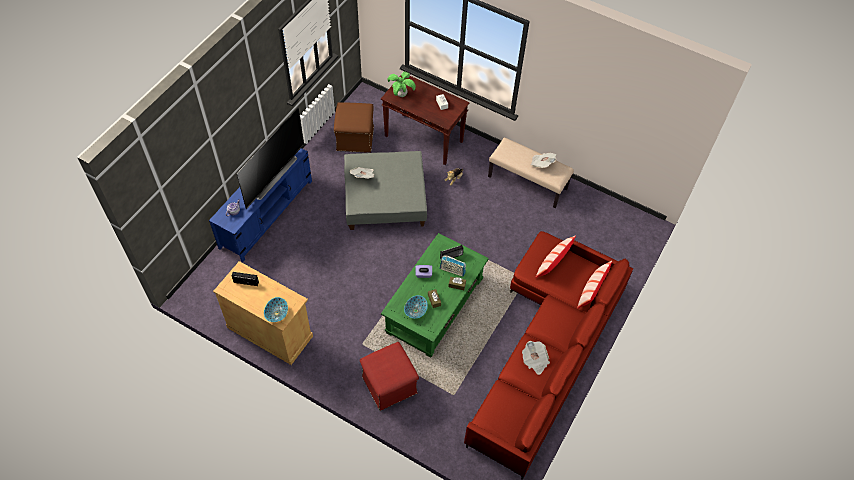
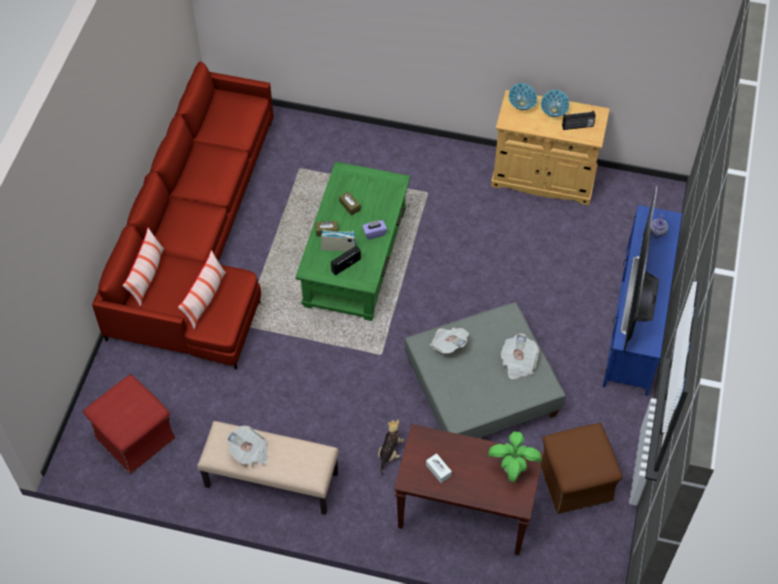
camera: 165 degrees right, 0 degrees up
red ottoman [360,342,419,411] -> red ottoman moved to [83,375,176,474]
bowl [404,295,428,318] -> bowl moved to [541,90,569,117]
newspaper [522,341,550,375] -> newspaper moved to [430,328,469,353]

